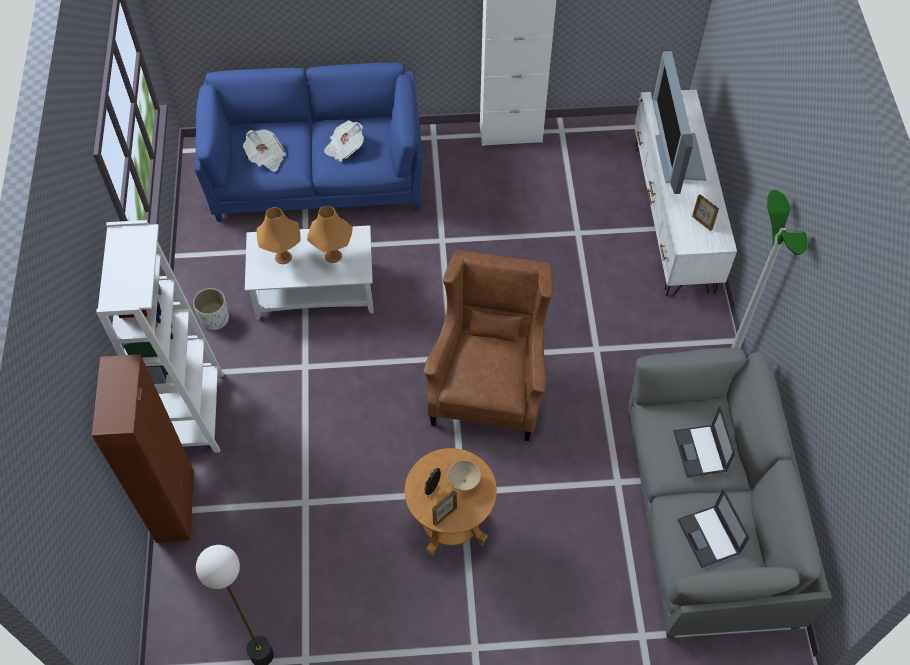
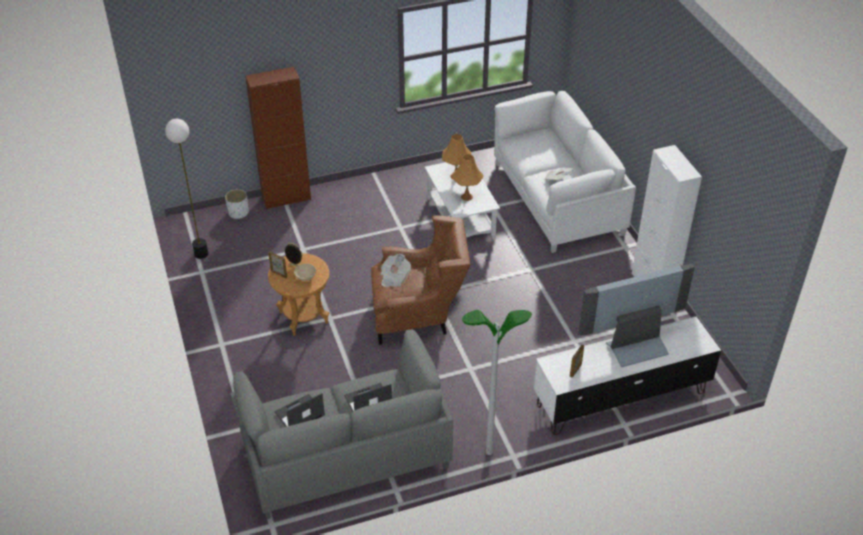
camera: 75 degrees right, 15 degrees down
white bookcase [96,220,224,453] -> none
white planter [193,288,229,330] -> white planter moved to [225,189,248,220]
blue sofa [195,63,423,222] -> white sofa [494,91,636,253]
newspaper [243,129,286,172] -> newspaper moved to [380,254,411,287]

